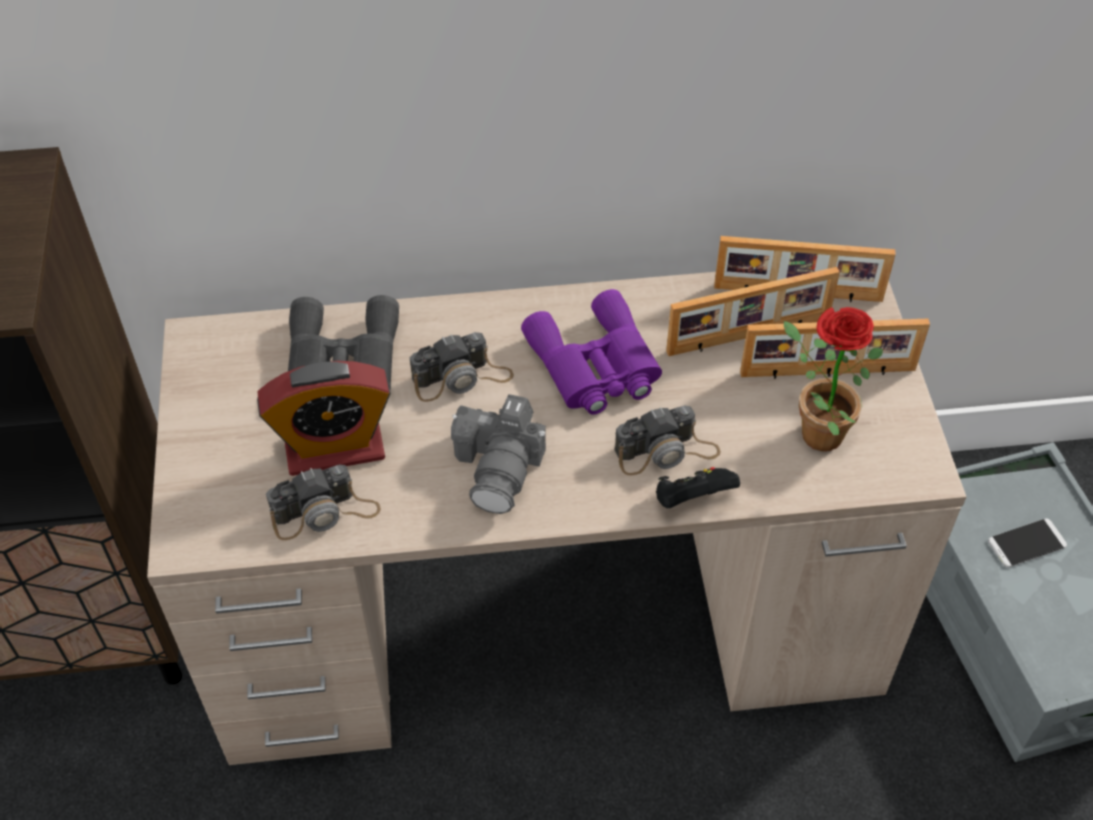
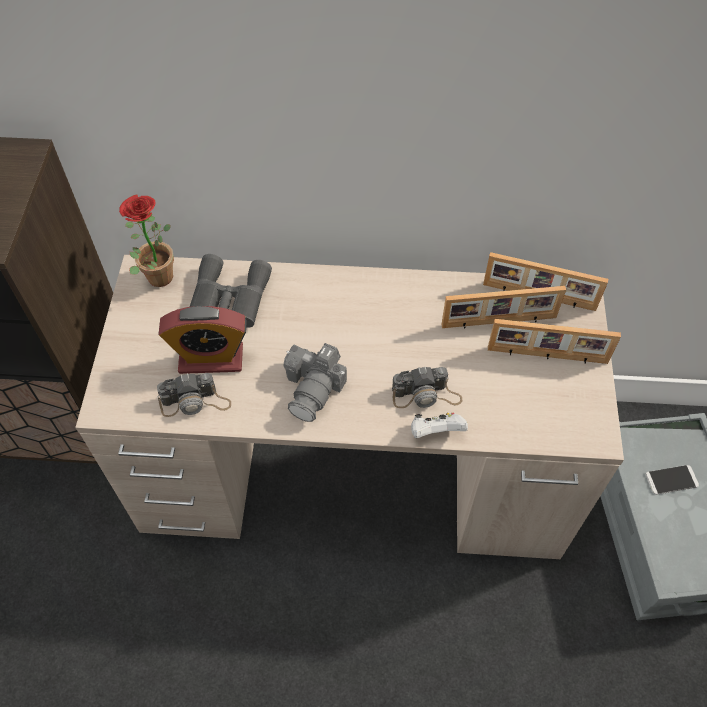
camera: 10 degrees right, 5 degrees up
camera [410,332,514,402] -> none
purple binoculars [521,289,662,415] -> none
black game controller [656,467,740,508] -> white game controller [411,413,468,438]
potted plant [784,307,883,451] -> potted plant moved to [119,195,174,287]

